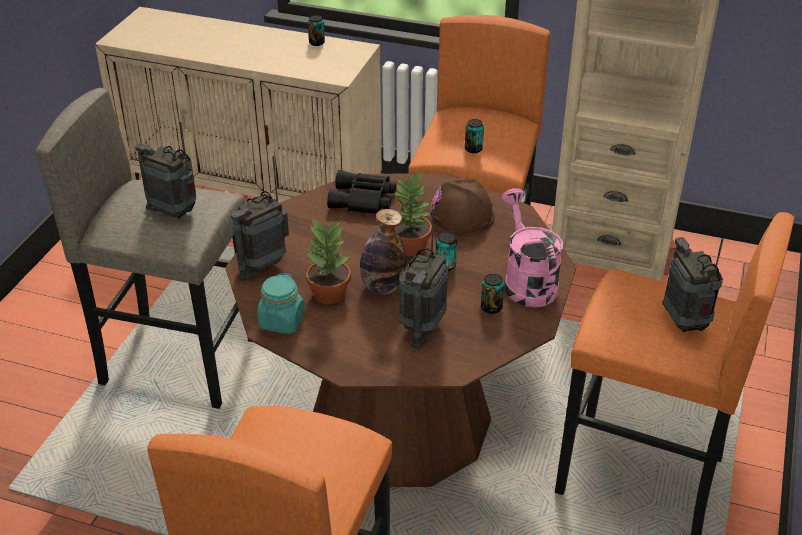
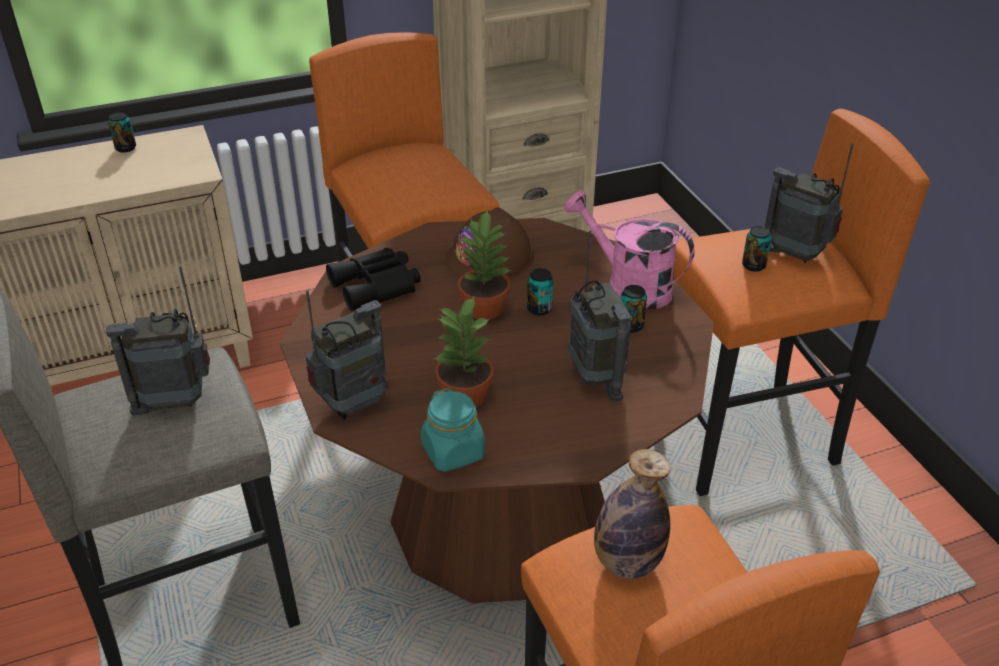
camera: 40 degrees left, 0 degrees up
radio [231,156,289,281] -> radio turned 135 degrees counterclockwise [306,290,388,420]
bottle [360,209,407,294] -> bottle moved to [594,449,671,579]
can [465,119,484,153] -> can moved to [742,226,772,272]

